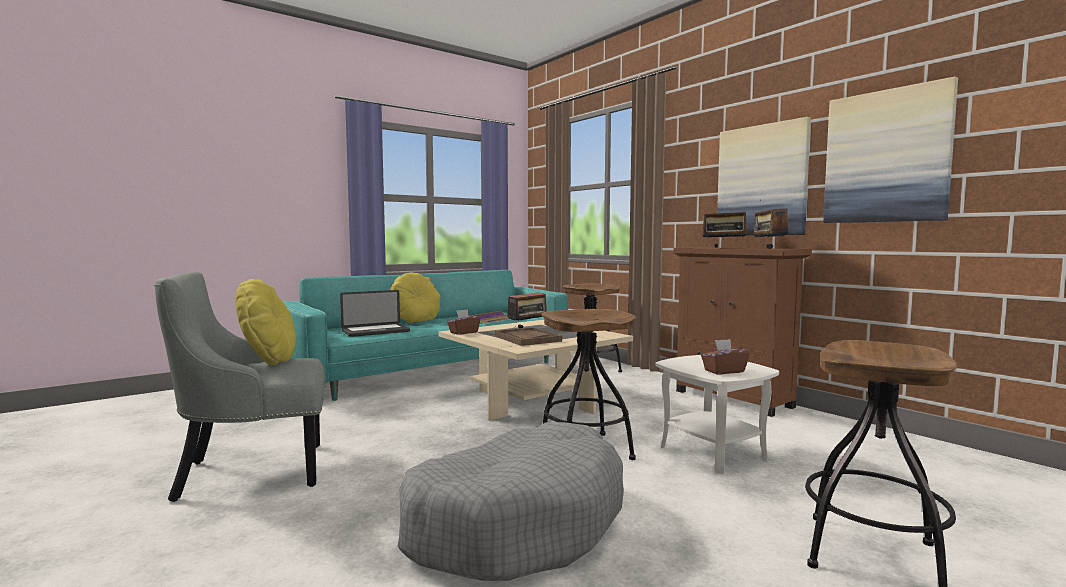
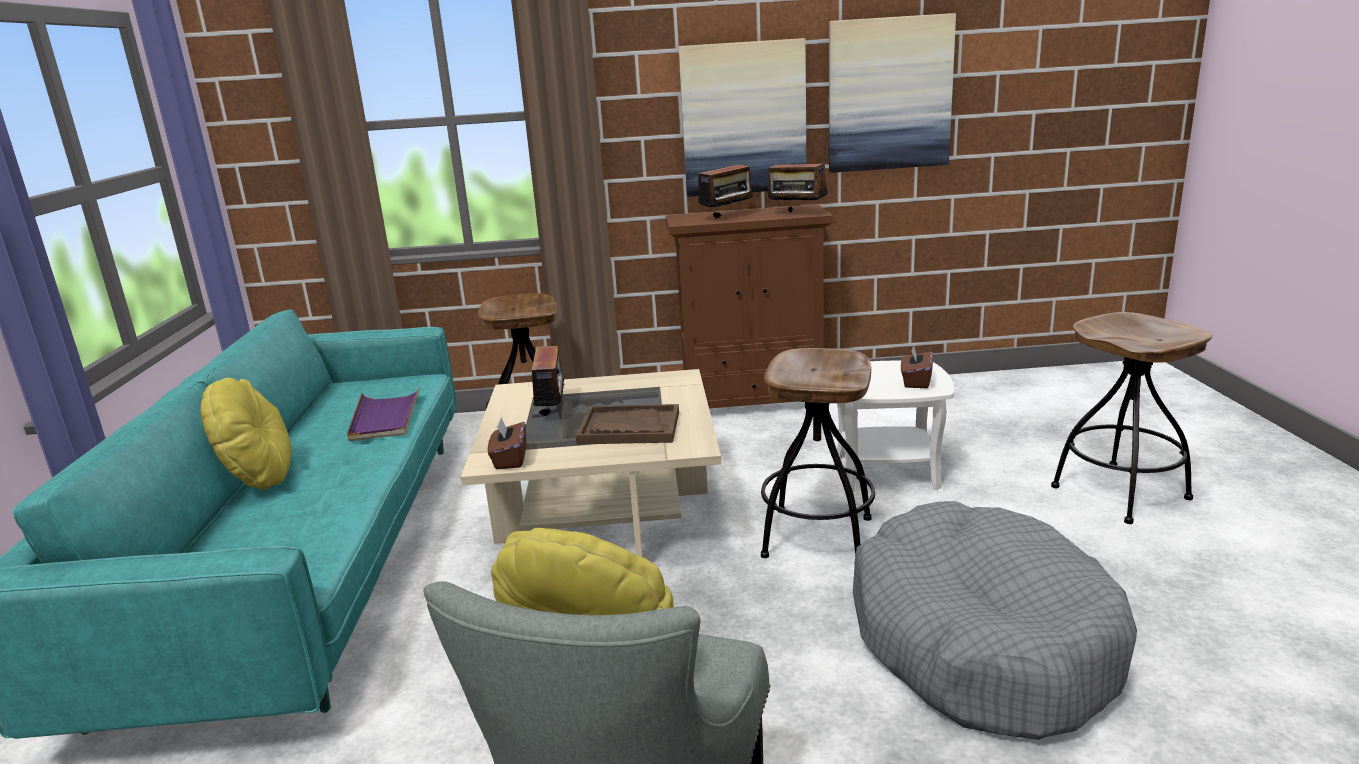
camera: 55 degrees left, 15 degrees up
laptop [340,290,410,337] -> none

